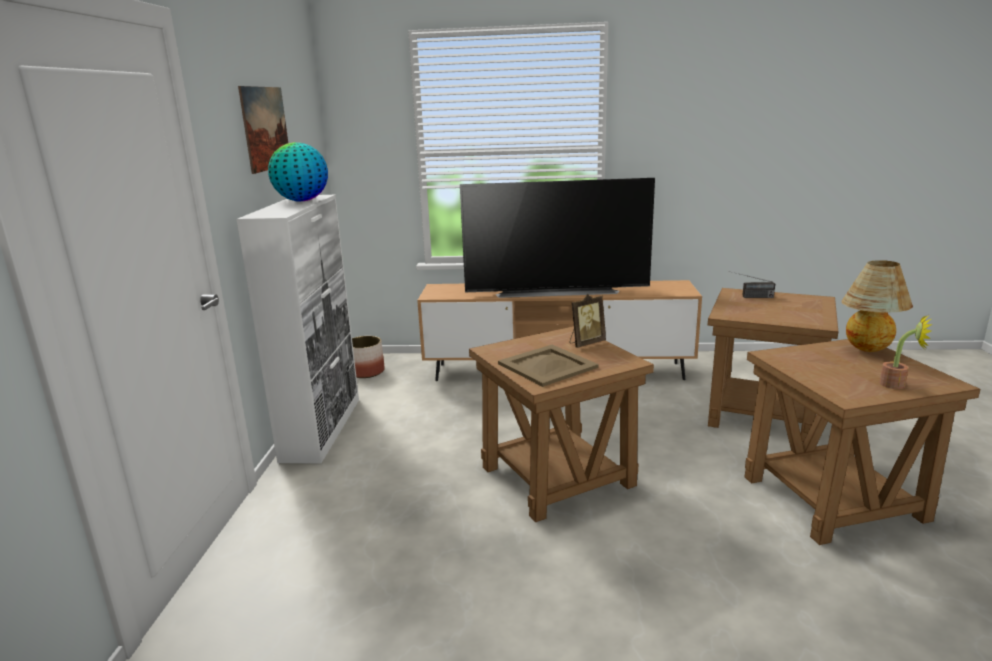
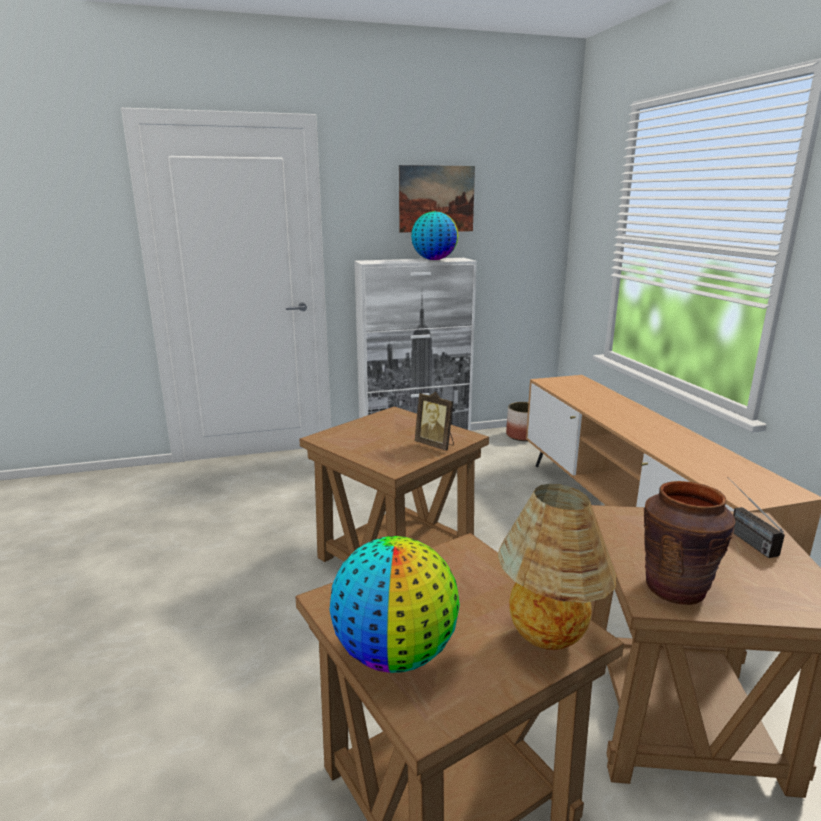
camera: 70 degrees right, 0 degrees up
television [460,178,655,298] -> none
beige tray [498,345,599,387] -> none
potted plant [879,315,933,389] -> globe [329,536,460,673]
none -> brown vase [644,481,736,605]

